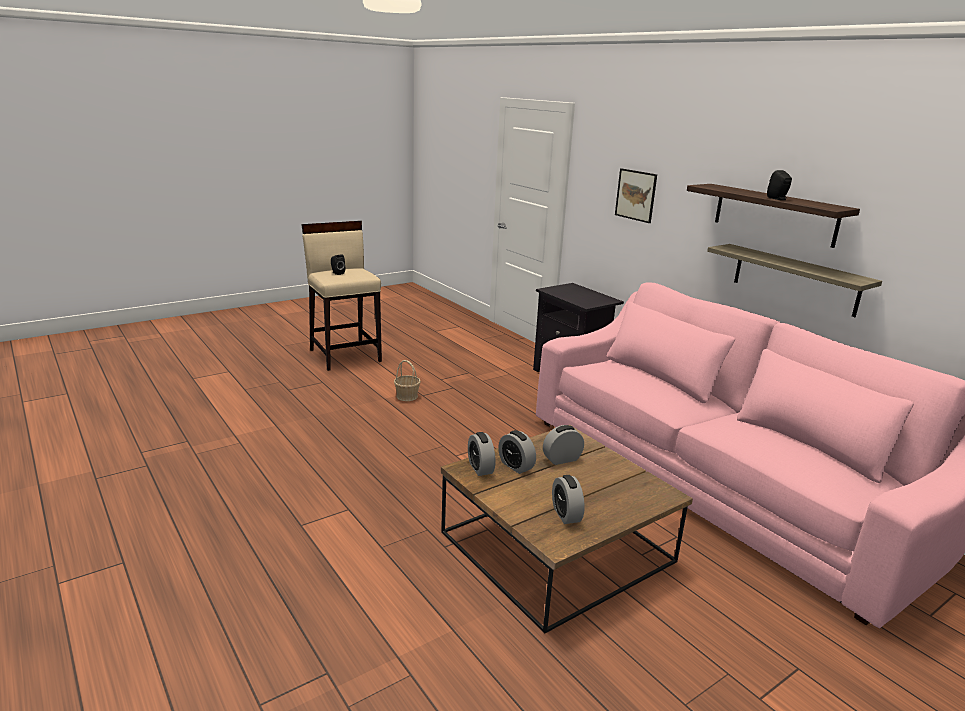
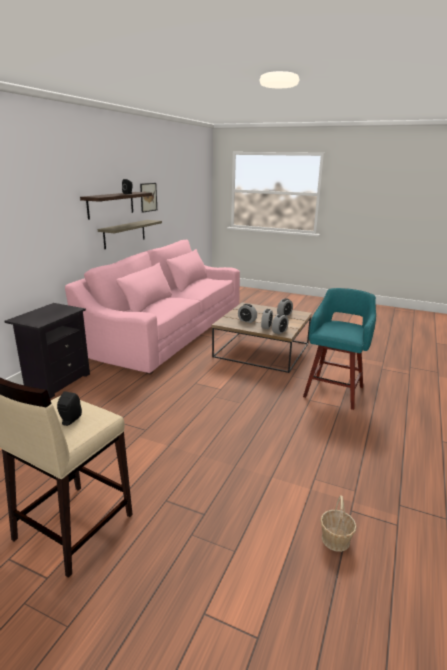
camera: 120 degrees left, 0 degrees up
basket [394,360,421,401] -> basket moved to [320,495,357,552]
picture [615,168,657,223] -> picture moved to [140,183,157,213]
none -> turquoise stool [303,288,376,410]

